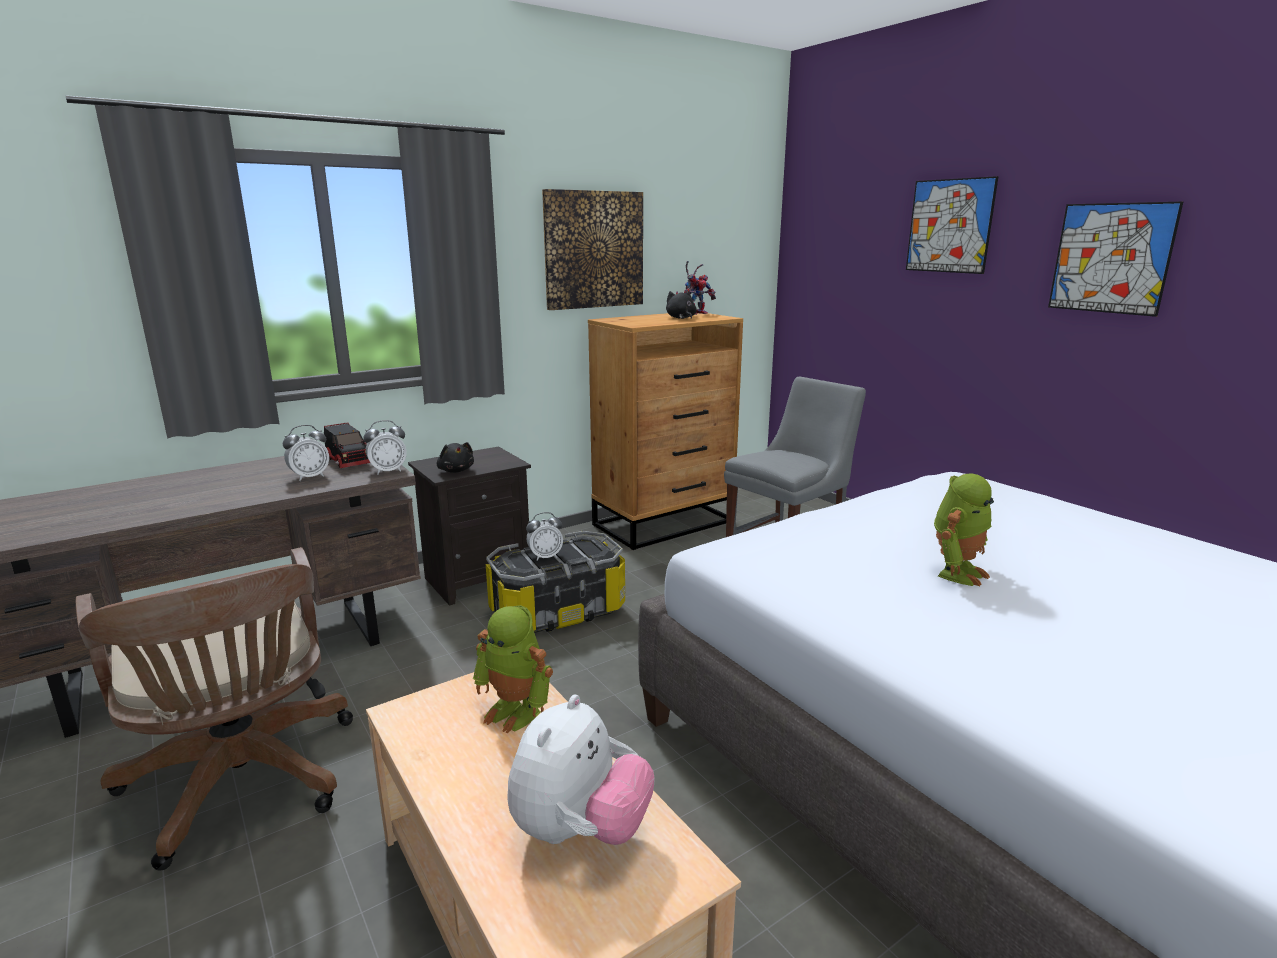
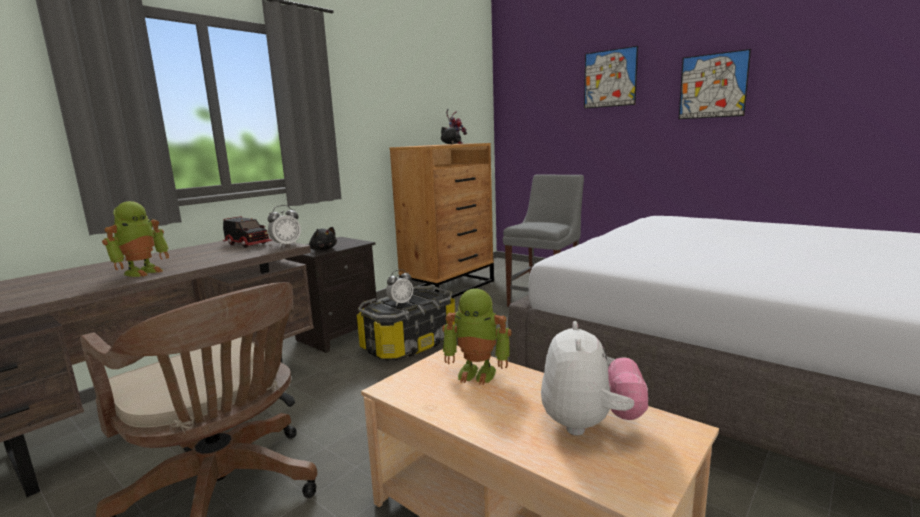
camera: 15 degrees left, 5 degrees down
alarm clock [283,425,329,481] -> none
picture [542,189,643,310] -> none
toy robot [934,473,994,586] -> toy robot moved to [102,201,169,277]

